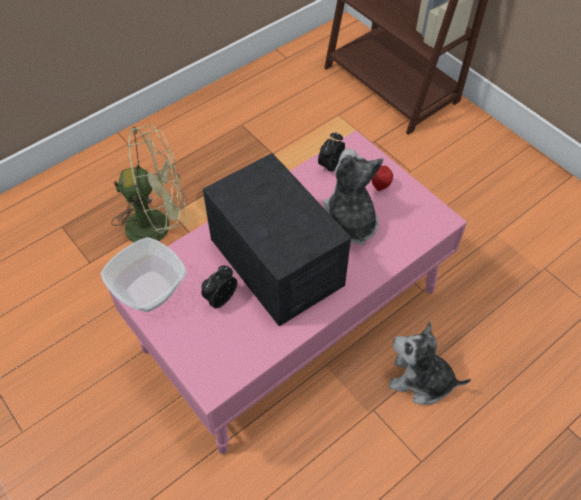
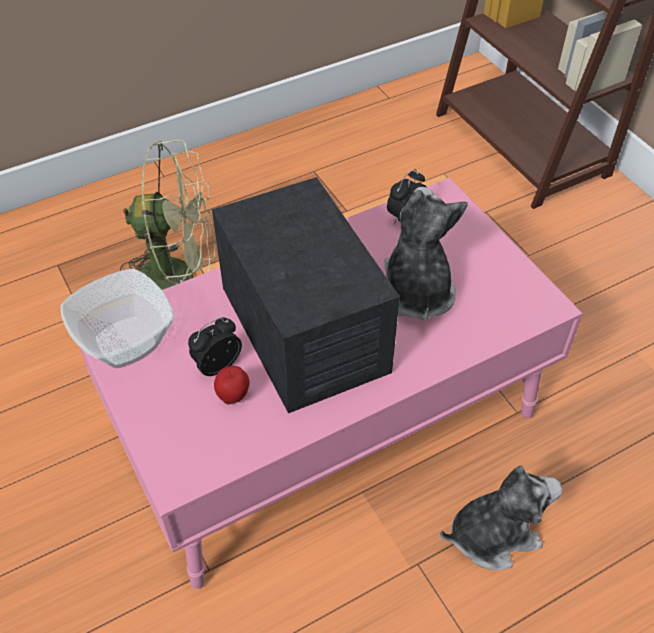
camera: 10 degrees right, 5 degrees down
apple [372,166,393,191] -> apple moved to [214,366,250,404]
plush toy [388,322,471,405] -> plush toy turned 135 degrees clockwise [440,465,562,570]

